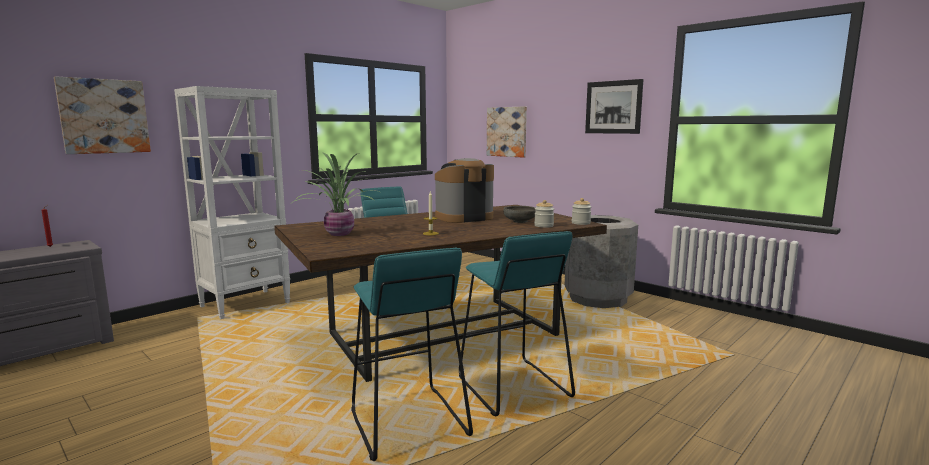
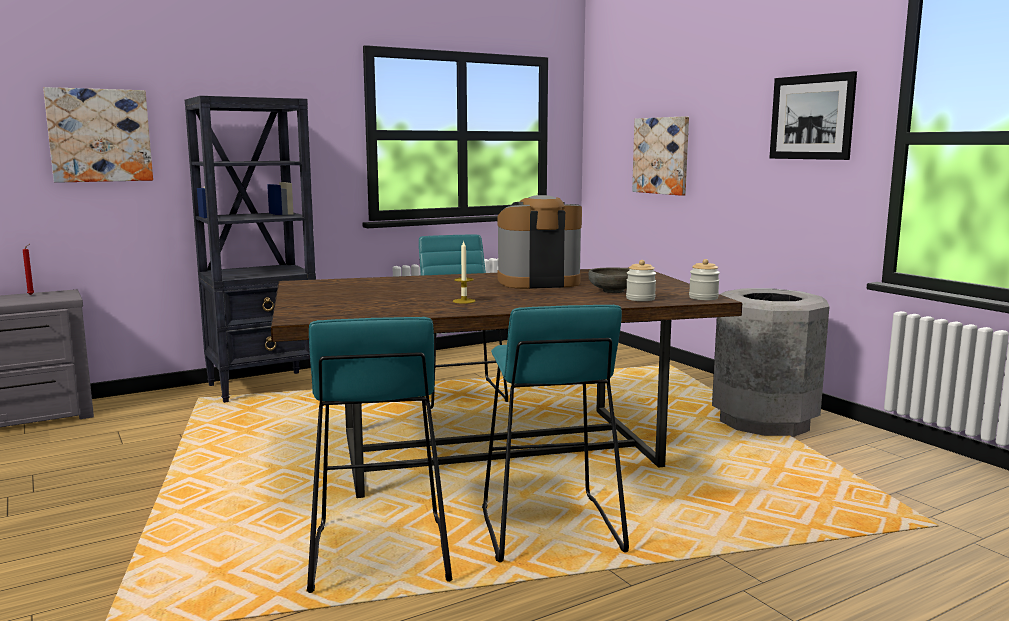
camera: 15 degrees right, 0 degrees up
white bookcase [174,86,291,319] -> black bookcase [185,96,316,403]
potted plant [293,152,382,236] -> none

